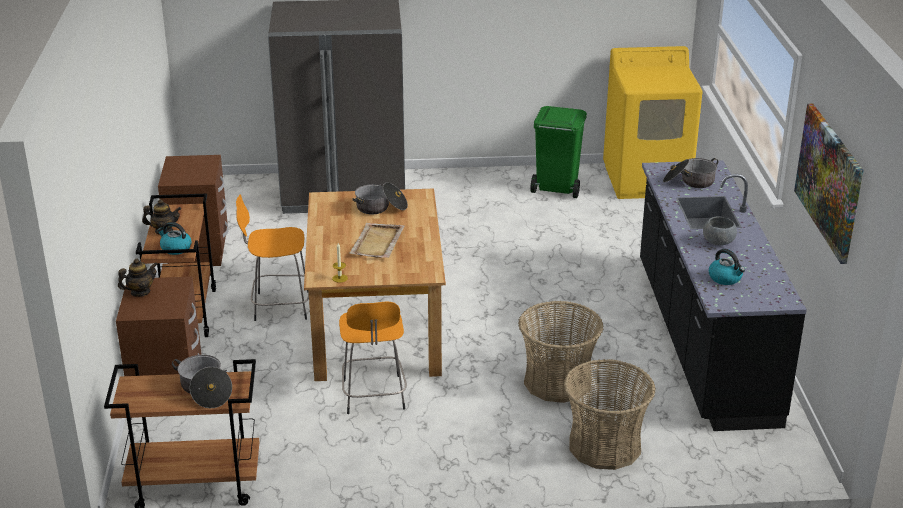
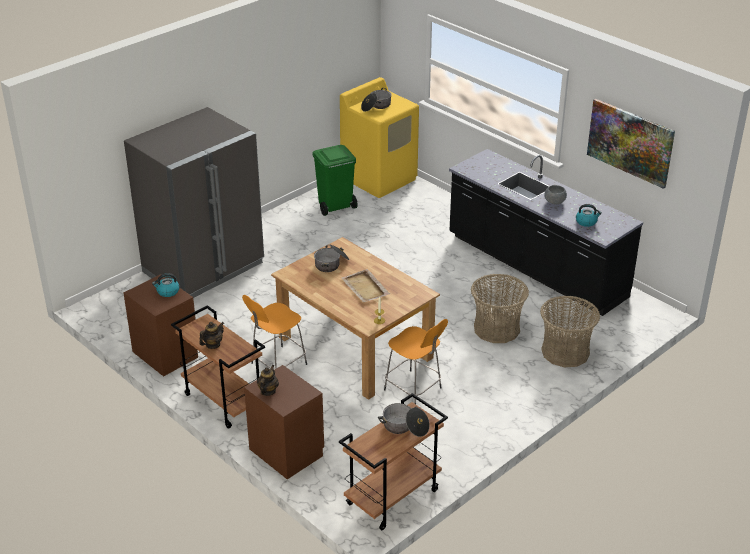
camera: 40 degrees left, 5 degrees up
kettle [157,222,192,255] -> kettle moved to [152,273,179,297]
cooking pot [663,158,719,188] -> cooking pot moved to [361,88,392,112]

